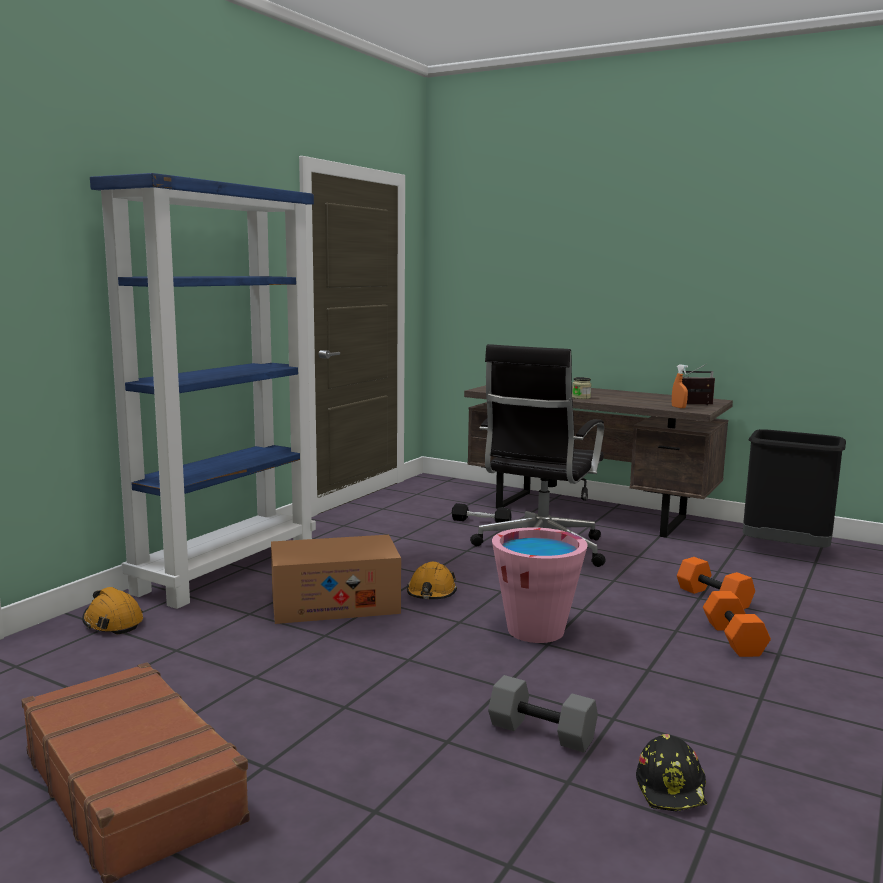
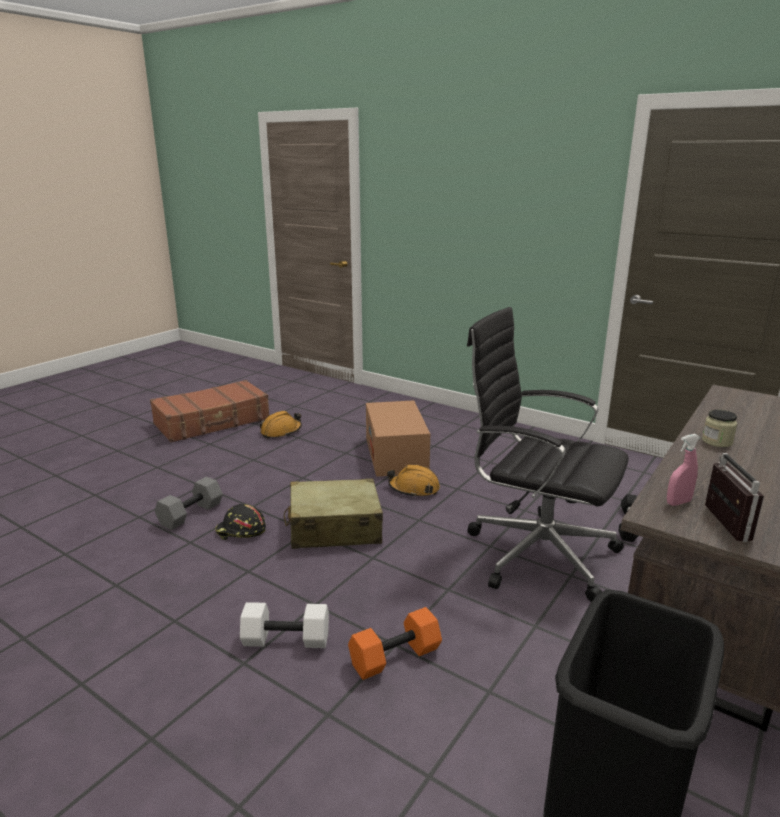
camera: 95 degrees right, 10 degrees up
orange hard hat [82,587,143,635] -> orange hard hat moved to [260,411,302,439]
blue bookcase [90,173,316,609] -> none
pink bucket [492,527,588,643] -> beige suitcase [284,478,383,549]
black hard hat [636,734,707,812] -> black hard hat moved to [215,504,266,540]
orange spray bottle [672,364,688,408] -> pink spray bottle [667,434,700,506]
orange dumbbell [703,591,771,657] -> white dumbbell [240,602,329,648]

